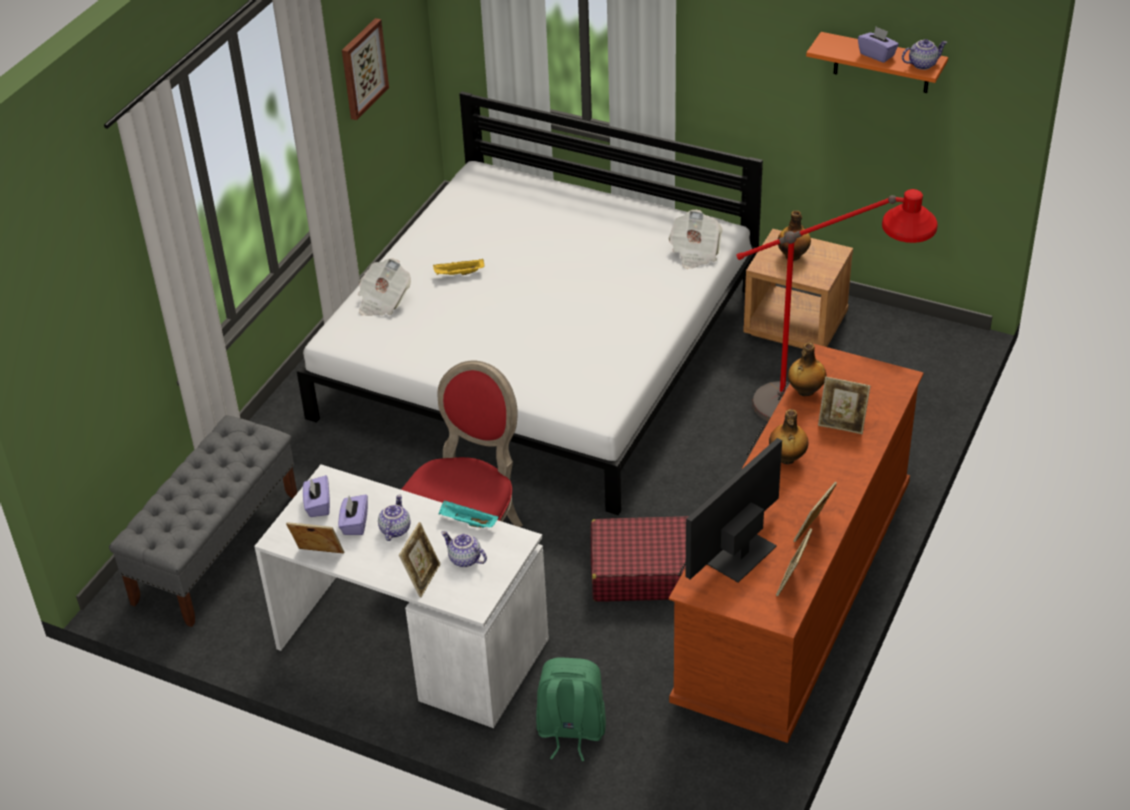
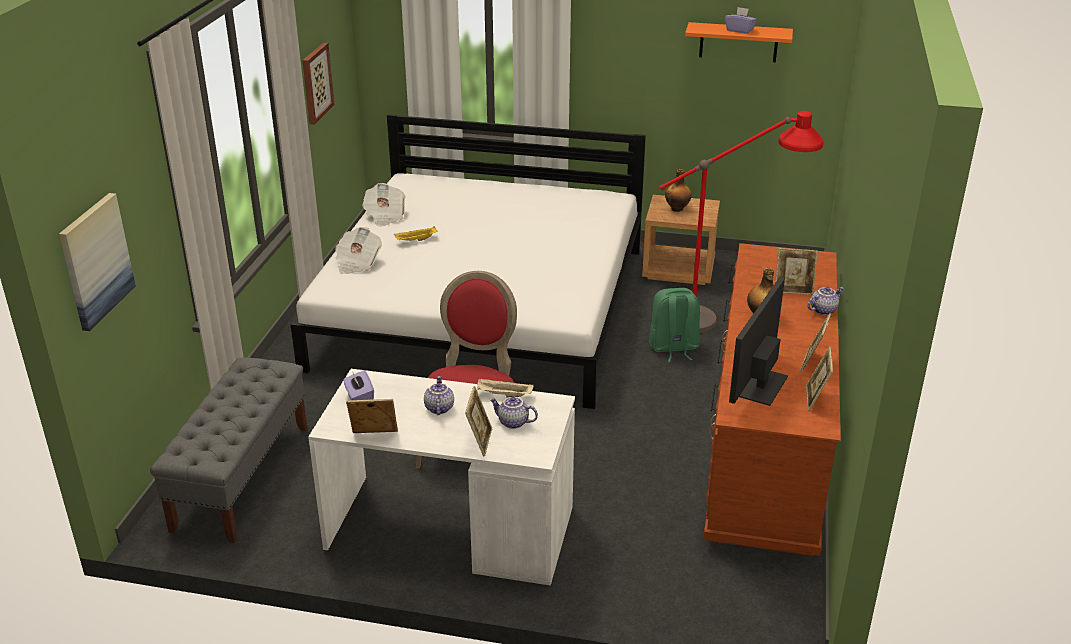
camera: 15 degrees left, 10 degrees down
purple tissue box [338,495,368,535] -> none
turquoise tray [438,500,499,528] -> beige tray [477,378,534,398]
green backpack [536,657,606,761] -> green backpack moved to [649,288,700,362]
red suitcase [591,516,689,602] -> none
newspaper [669,210,723,269] -> newspaper moved to [362,183,406,227]
bottle [788,343,826,396] -> none
teapot [902,39,947,70] -> teapot moved to [808,287,844,315]
none -> picture [59,193,136,331]

